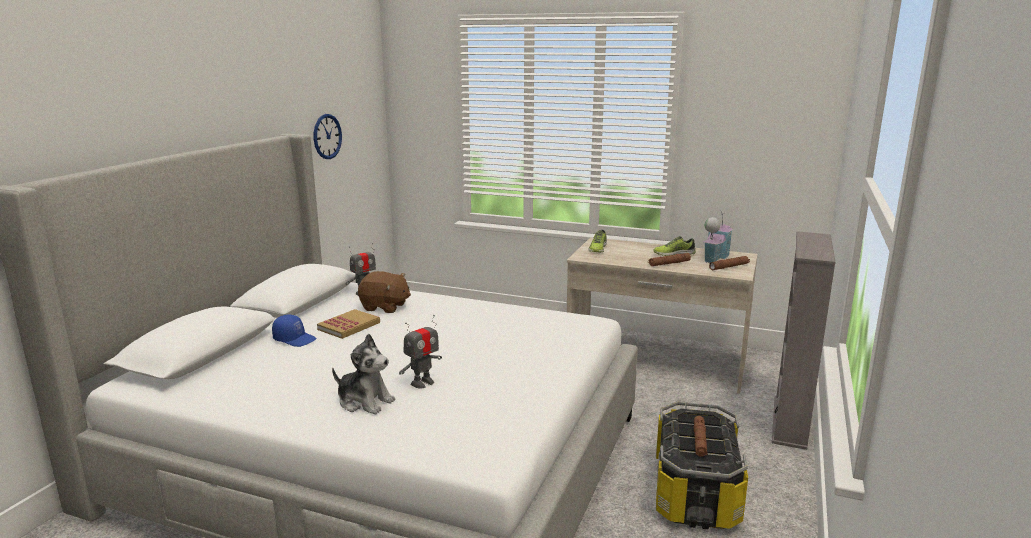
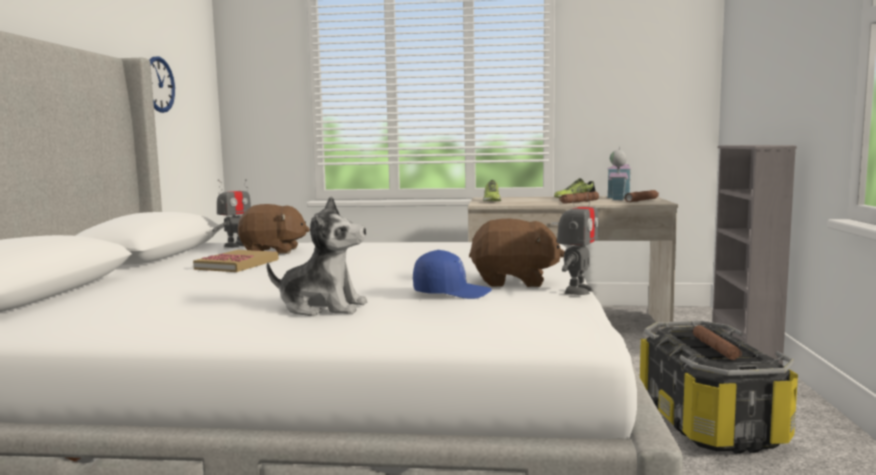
camera: 15 degrees left, 10 degrees down
blue cap [272,315,316,347] -> blue cap moved to [413,250,492,299]
toy robot [399,315,442,388] -> toy robot moved to [557,189,598,295]
none -> brown plush toy [469,219,565,287]

